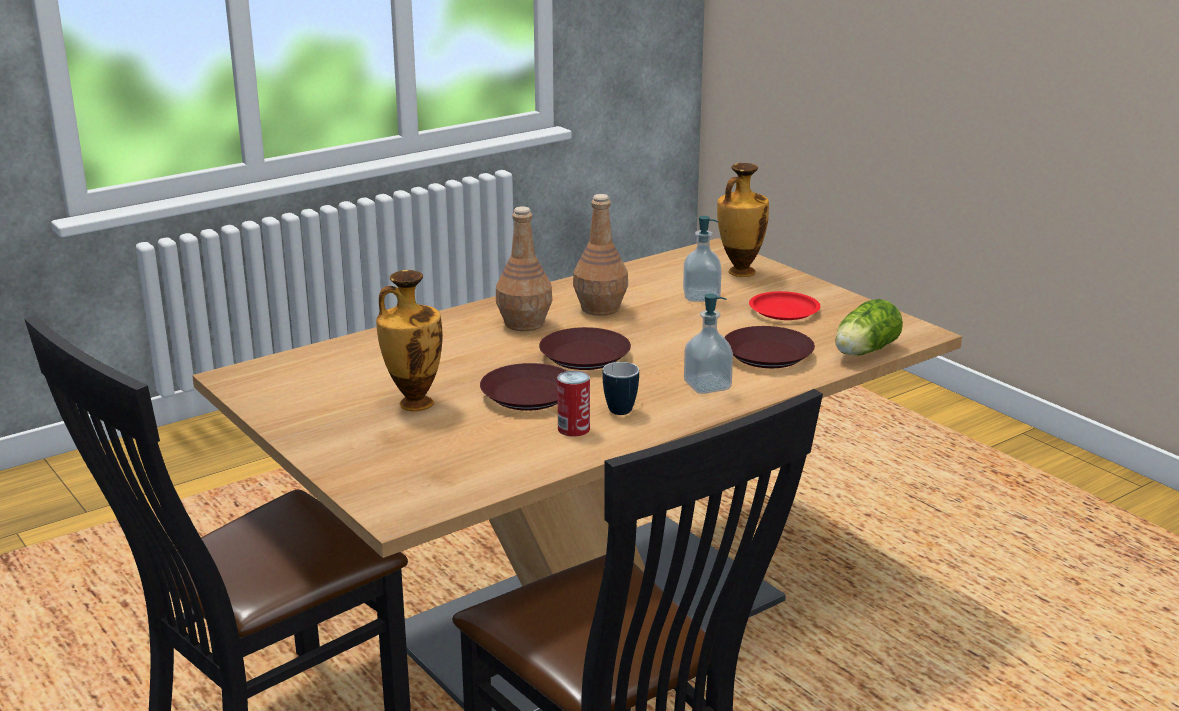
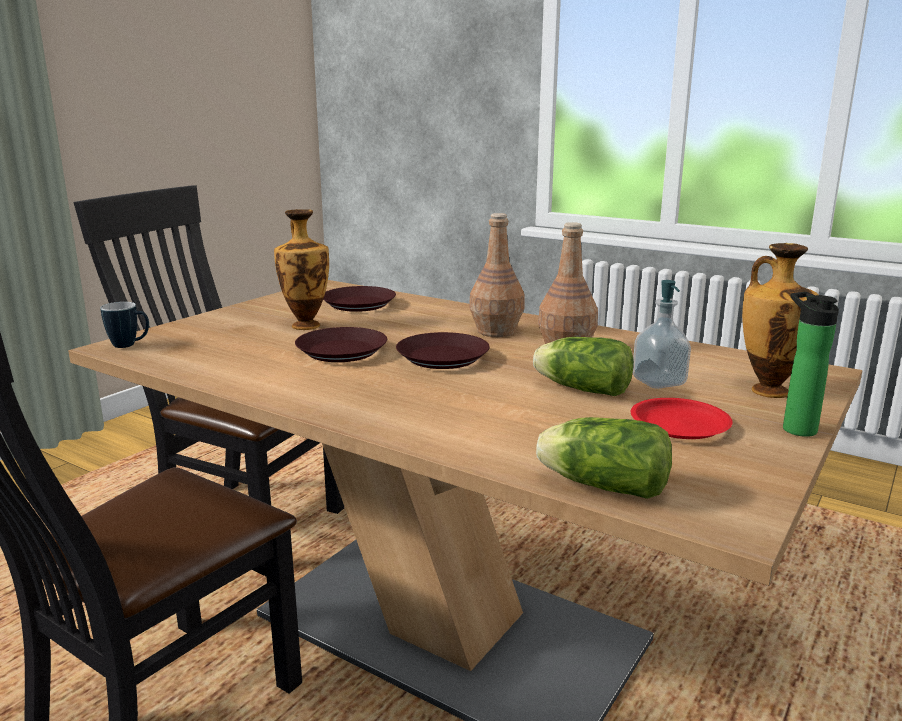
camera: 70 degrees right, 5 degrees down
can [557,371,590,436] -> none
mug [602,362,639,415] -> mug moved to [100,302,149,348]
soap dispenser [684,294,733,394] -> none
brown plate [724,326,815,368] -> brown plate moved to [323,286,396,312]
none -> lettuce [533,337,634,396]
none -> bottle [783,292,839,437]

